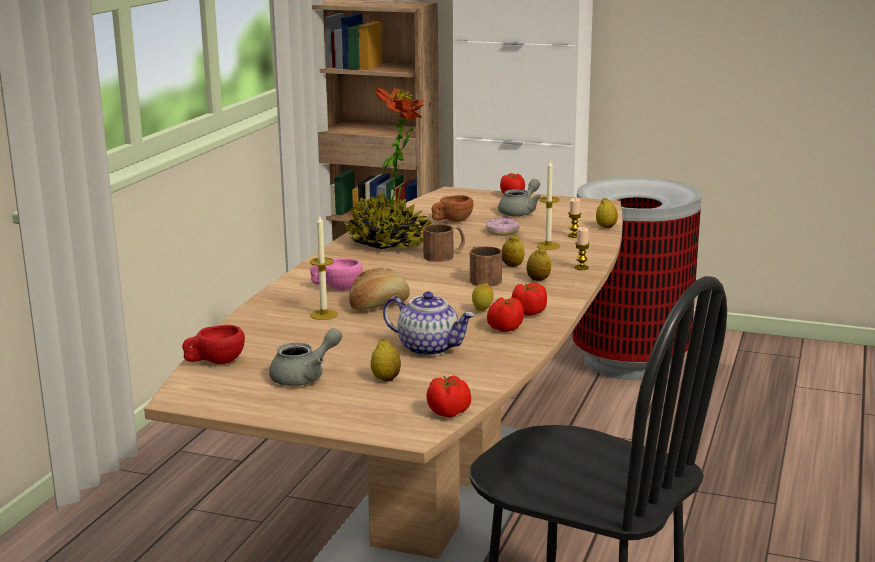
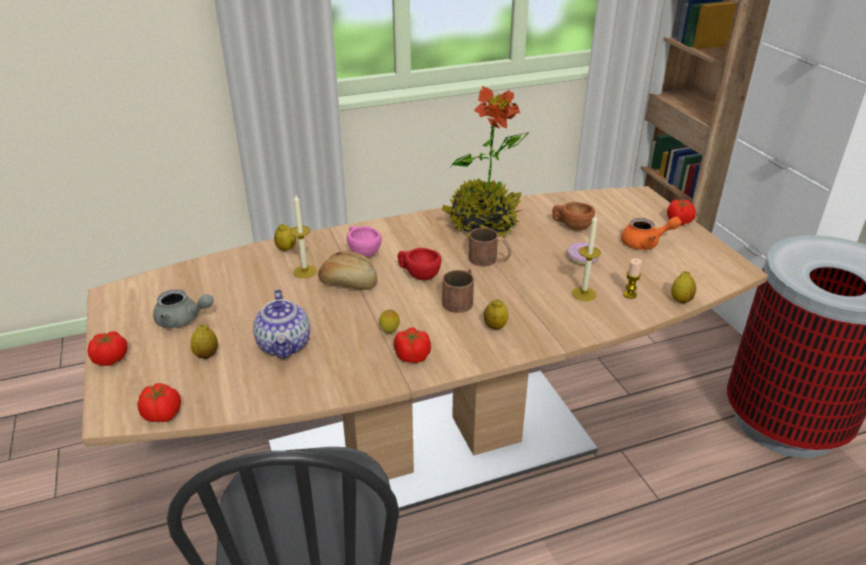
camera: 50 degrees right, 15 degrees up
red cup [182,325,245,364] -> red cup moved to [398,248,441,280]
tomato [487,297,524,332] -> tomato moved to [88,331,127,366]
grey teapot [498,179,541,216] -> orange teapot [621,217,682,250]
lemon [502,235,525,267] -> lemon moved to [274,224,296,251]
candle [575,227,589,270] -> none

